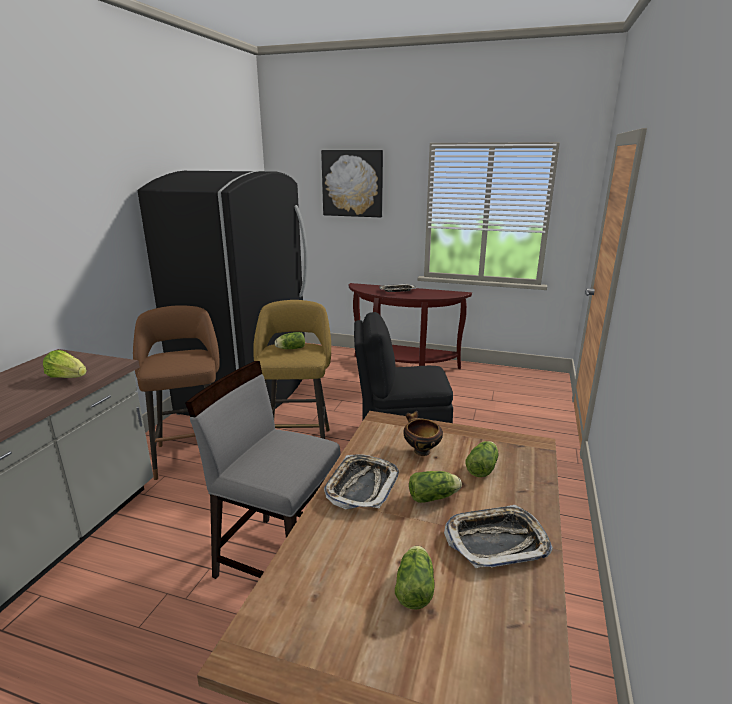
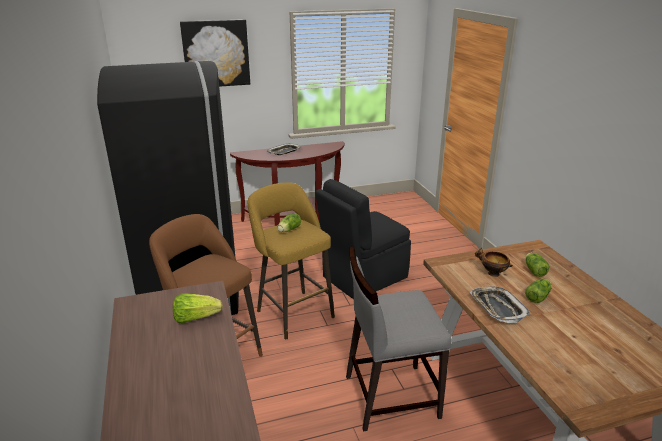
camera: 35 degrees left, 5 degrees up
lettuce [395,546,434,610] -> none
tray [444,505,553,568] -> none

